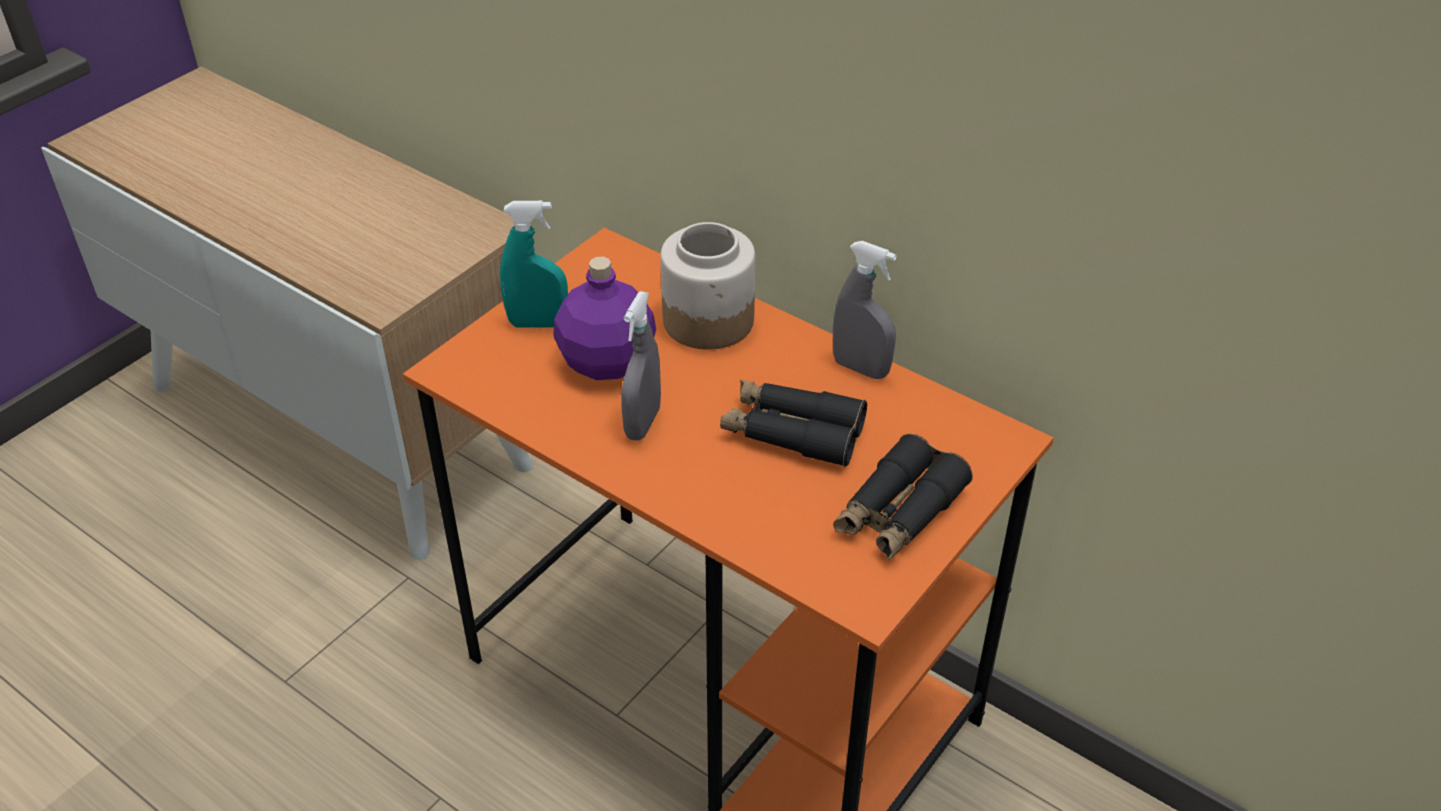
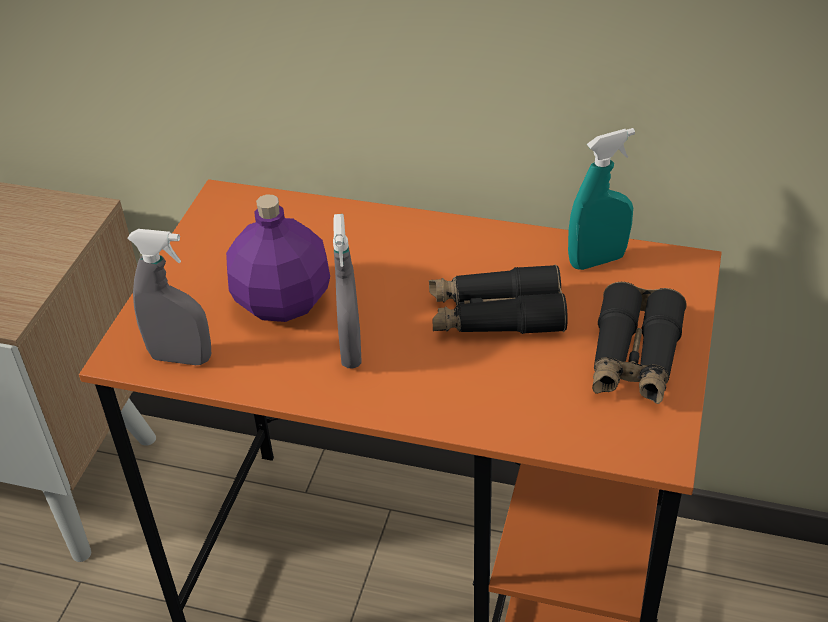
camera: 20 degrees left, 0 degrees up
turquoise spray bottle [500,201,568,328] -> turquoise spray bottle moved to [568,128,635,270]
jar [660,222,755,350] -> none
grey spray bottle [832,241,897,379] -> grey spray bottle moved to [127,229,211,365]

